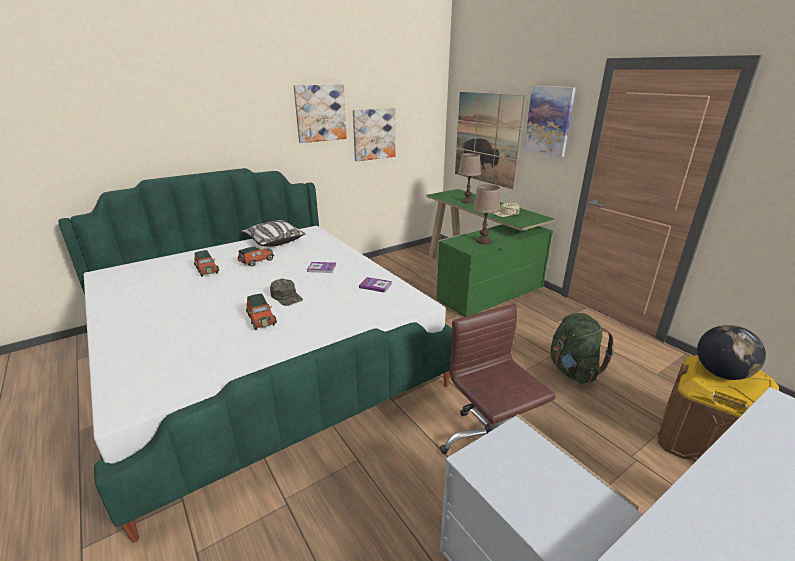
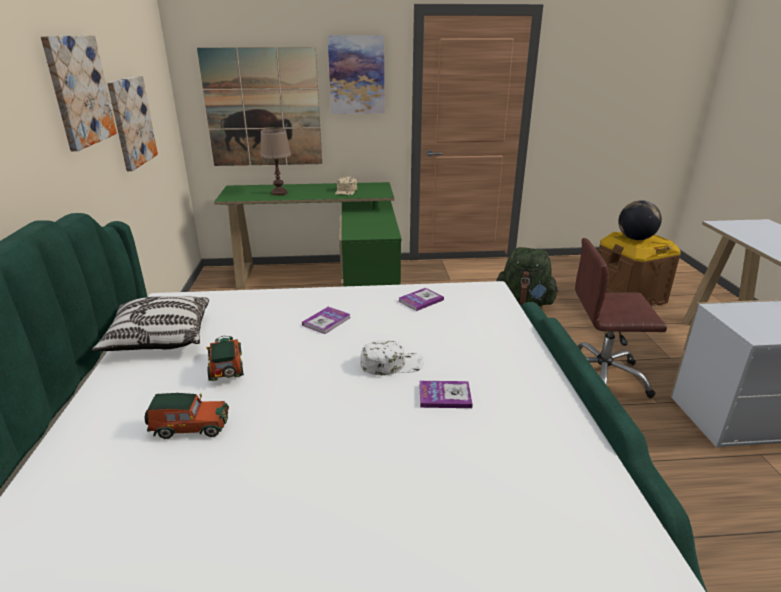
camera: 60 degrees left, 0 degrees up
toy car [246,294,277,330] -> book [419,381,473,408]
green cap [270,279,303,306] -> white cap [360,340,424,375]
brown table lamp [473,185,500,244] -> none

